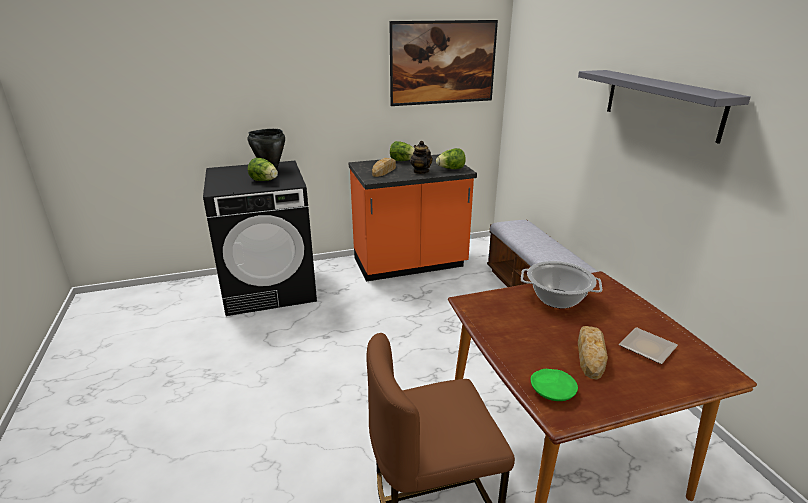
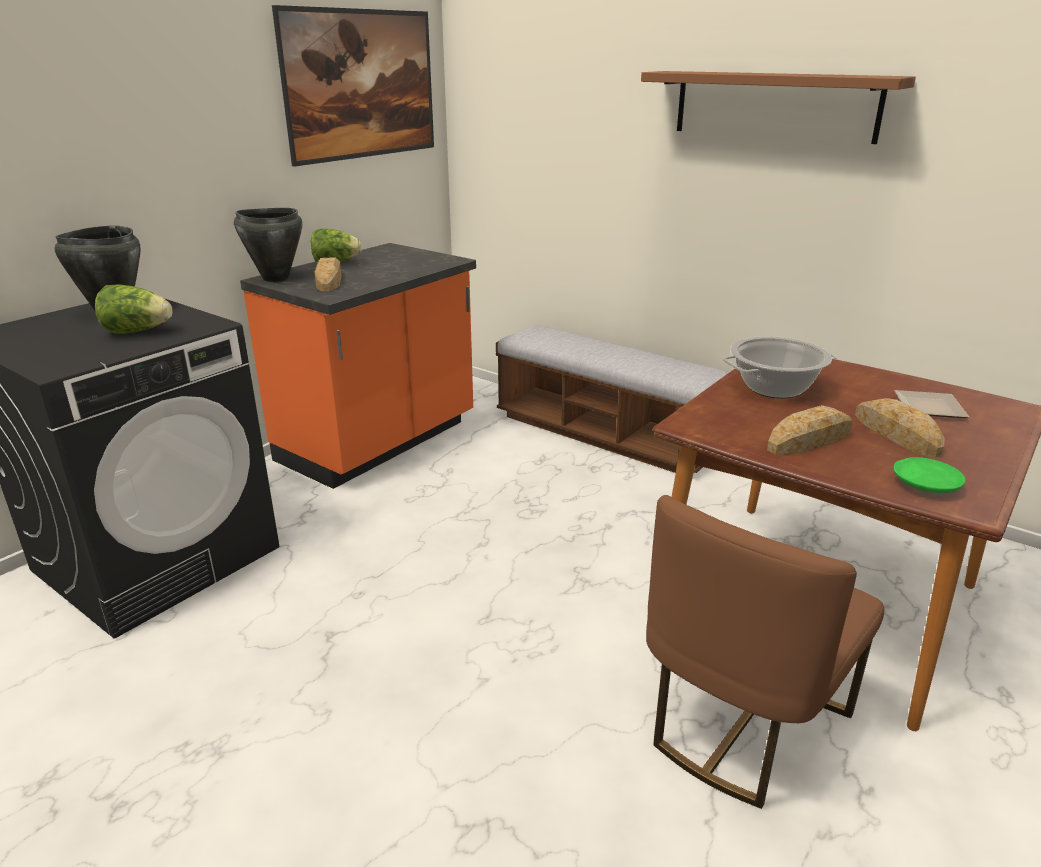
camera: 35 degrees left, 0 degrees up
teapot [410,141,432,174] -> none
lettuce [436,148,466,169] -> none
grey shelf [578,70,751,144] -> brown shelf [641,71,916,144]
none -> black cooking pot [234,208,302,282]
none -> bread [767,405,853,455]

